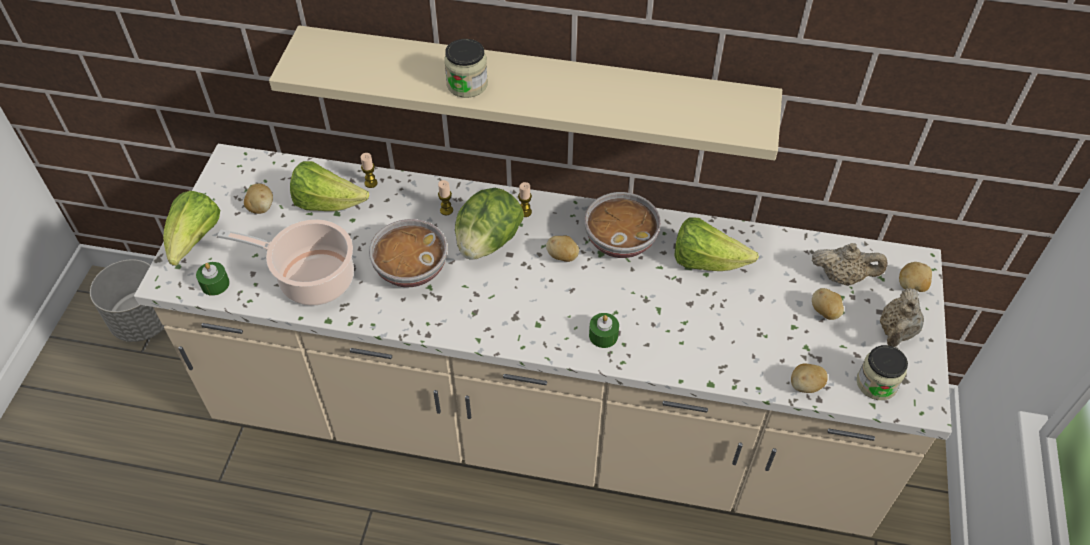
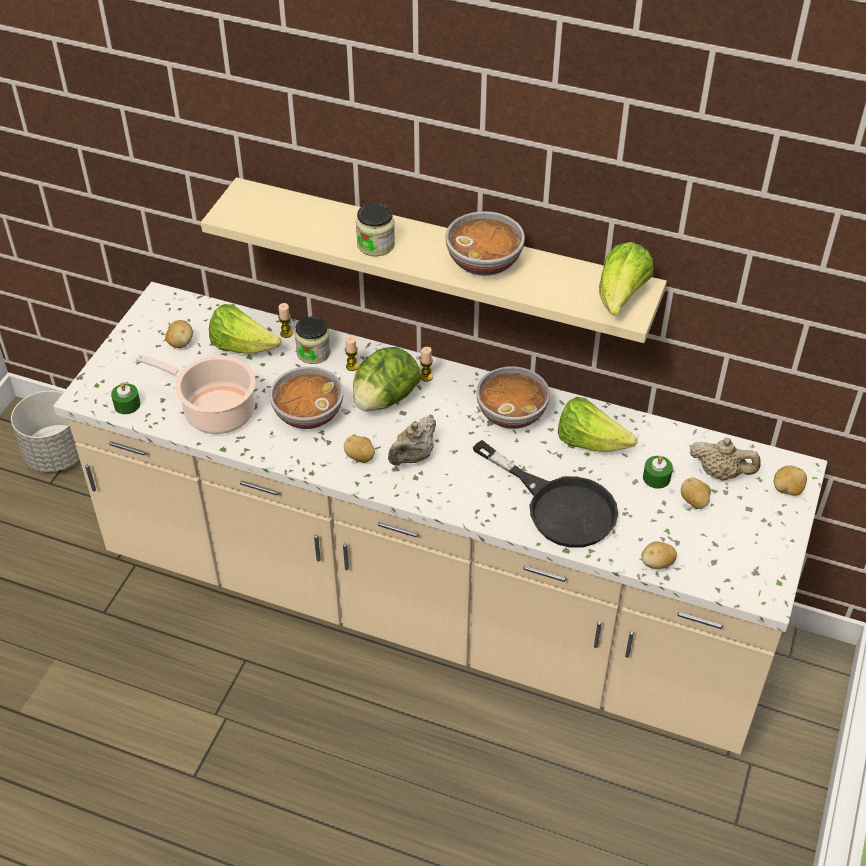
camera: 10 degrees right, 5 degrees down
lettuce [163,191,220,266] -> lettuce moved to [599,242,654,316]
potato [546,236,579,262] -> potato moved to [344,436,375,463]
green candle [589,313,619,348] -> green candle moved to [643,456,673,489]
jar [856,345,908,400] -> jar moved to [295,316,331,364]
beige teapot [880,288,924,347] -> beige teapot moved to [388,417,436,465]
none -> bowl [445,211,525,276]
none -> black frying pan [473,440,618,548]

